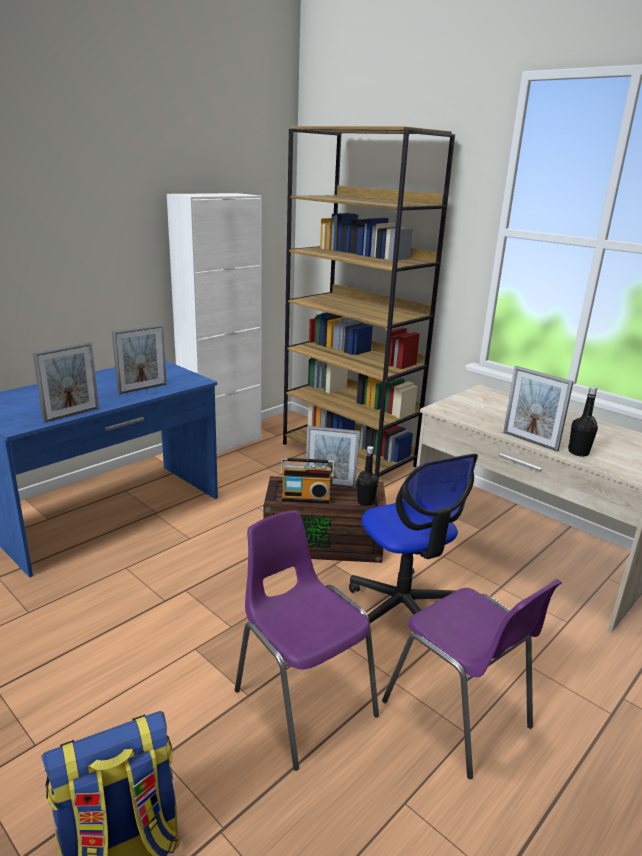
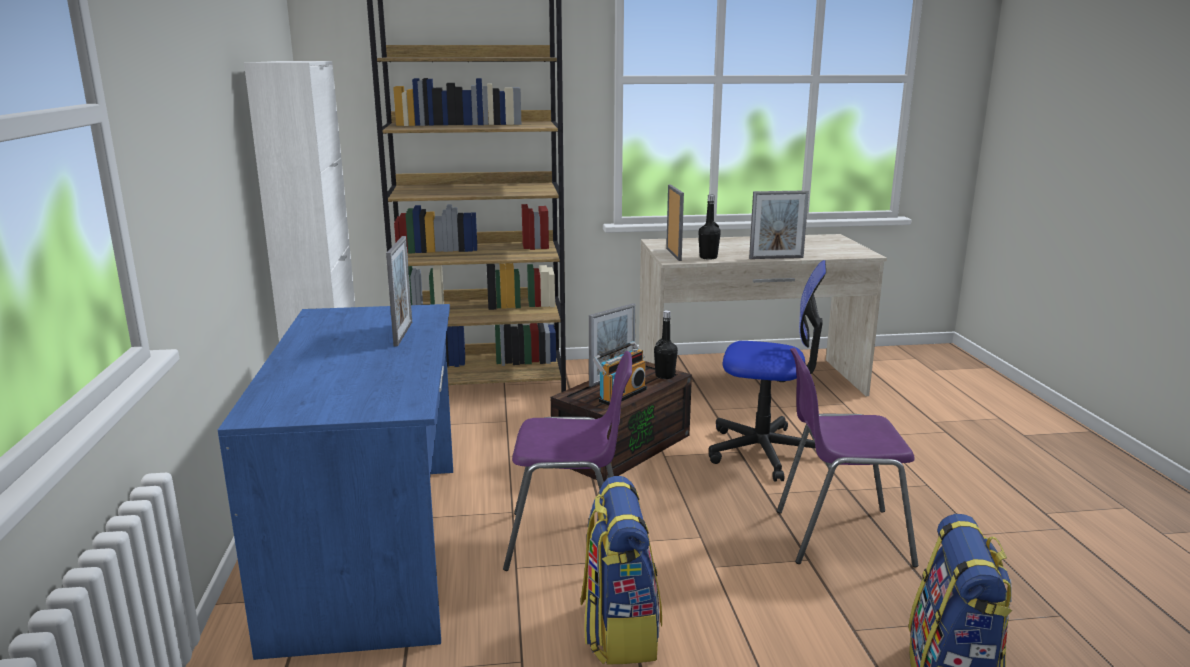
camera: 50 degrees left, 5 degrees down
picture frame [33,342,99,423] -> picture frame moved to [666,185,684,261]
purple chair [382,579,562,779] -> purple chair moved to [503,351,632,571]
black bottle [568,386,598,456] -> black bottle moved to [699,195,721,260]
none -> backpack [581,476,662,665]

